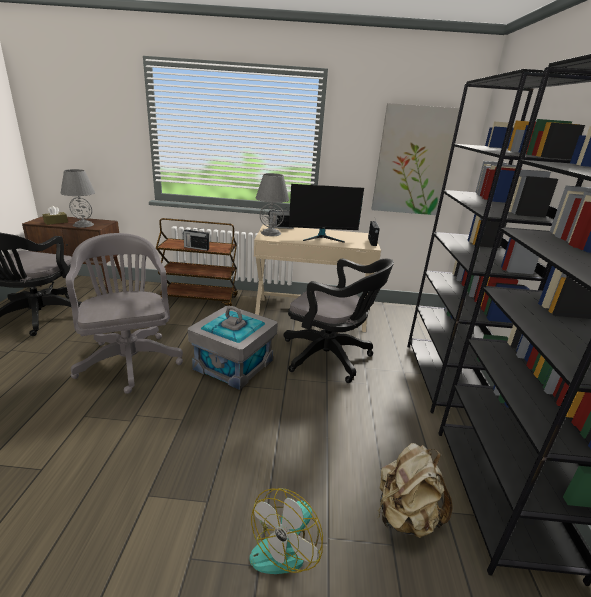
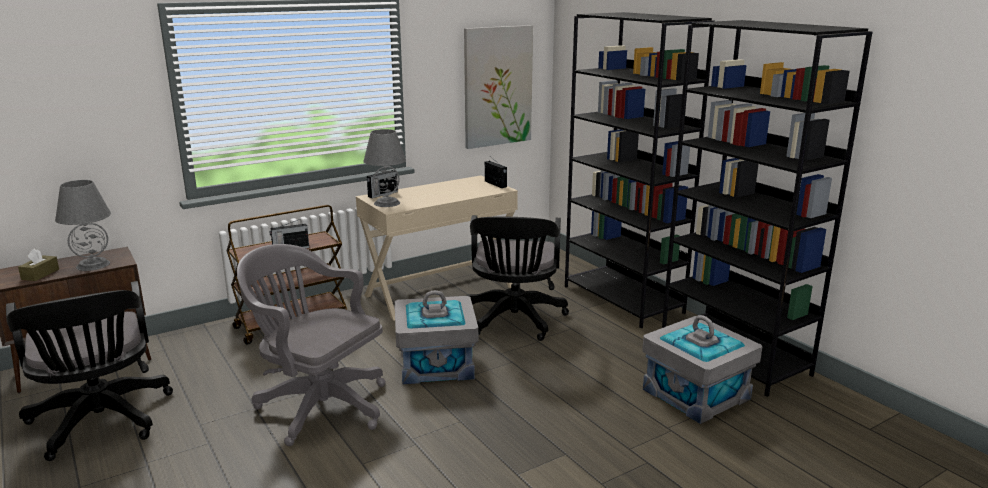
camera: 35 degrees left, 5 degrees down
fan [249,488,323,574] -> none
black office chair [283,259,394,383] -> black office chair turned 105 degrees clockwise [466,215,569,341]
monitor [289,184,364,243] -> none
beige backpack [378,443,453,538] -> grey storage box [642,315,762,424]

